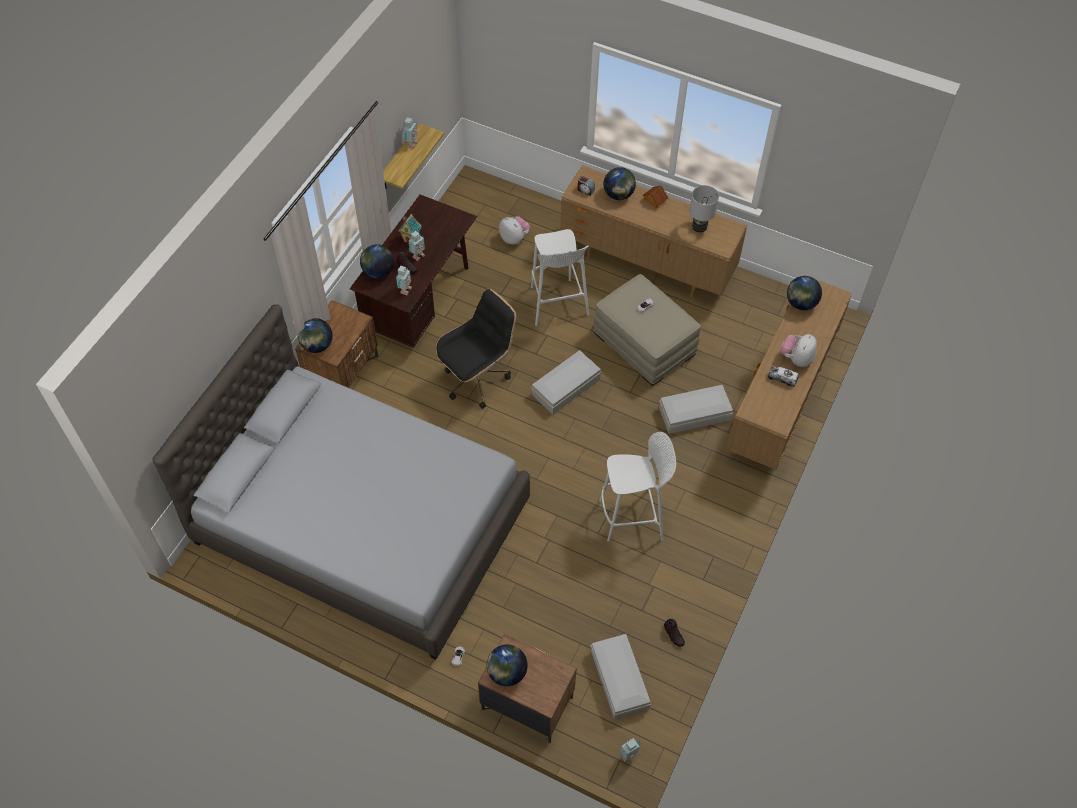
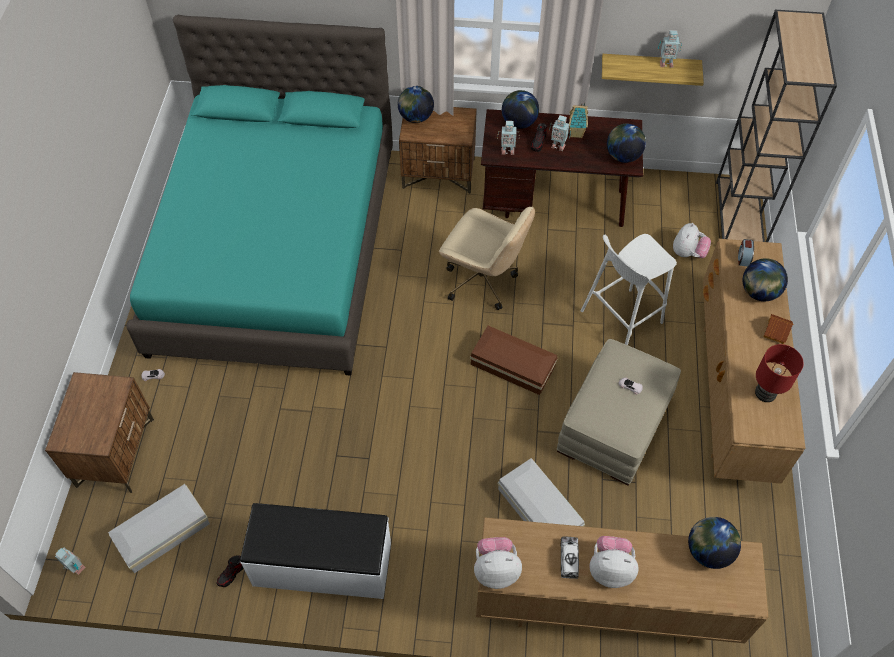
camera: 70 degrees right, 0 degrees up
grey bed [153,304,530,660] -> turquoise bed [126,15,393,376]
black office chair [436,289,516,409] -> beige office chair [439,207,535,310]
globe [487,645,528,686] -> globe moved to [607,124,646,163]
white storage box [531,350,602,414] -> brown storage box [470,326,558,395]
white stool [599,432,676,542] -> none
grey table lamp [689,185,719,232] -> red table lamp [755,344,804,402]
none -> white bench [240,503,391,599]
none -> plush toy [474,537,522,589]
none -> bookcase [716,10,837,242]

